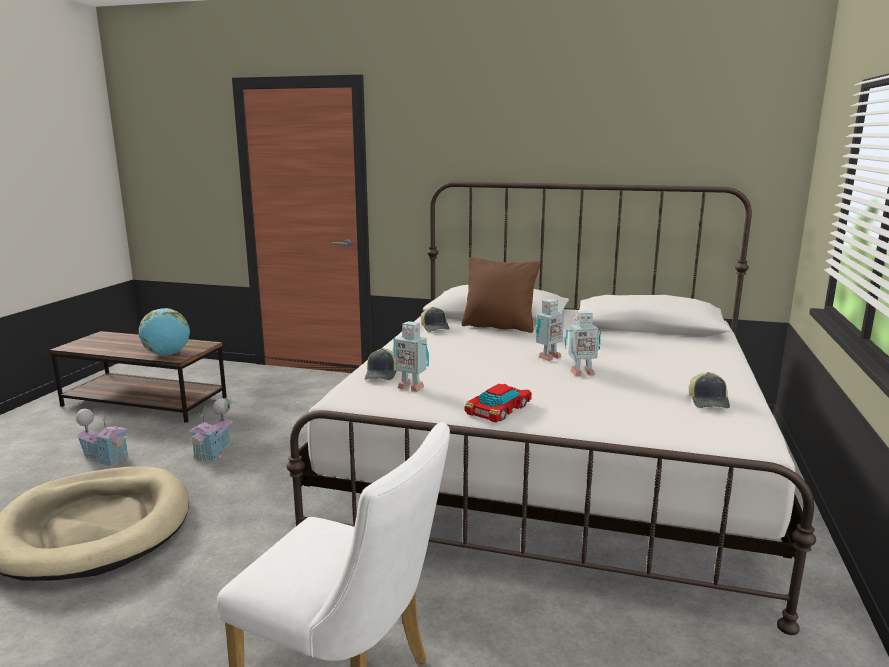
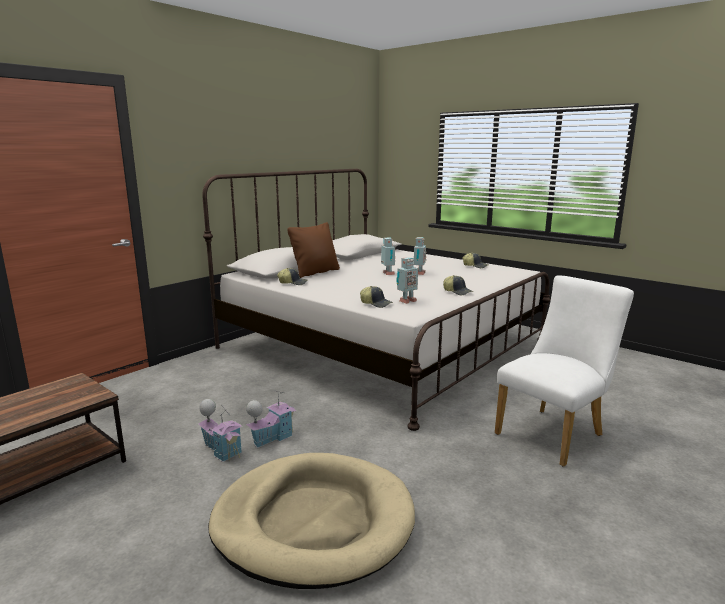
camera: 65 degrees left, 0 degrees up
toy house [75,409,128,467] -> toy house moved to [246,390,296,448]
globe [139,308,190,356] -> none
toy car [464,384,532,422] -> cap [443,275,473,296]

